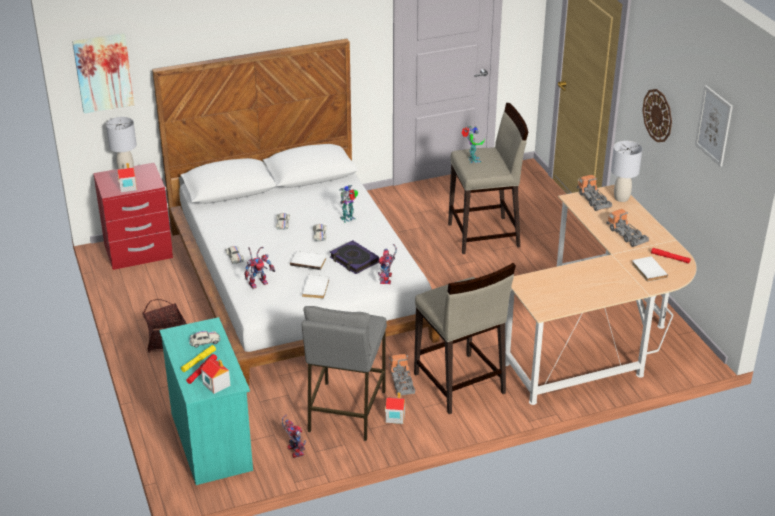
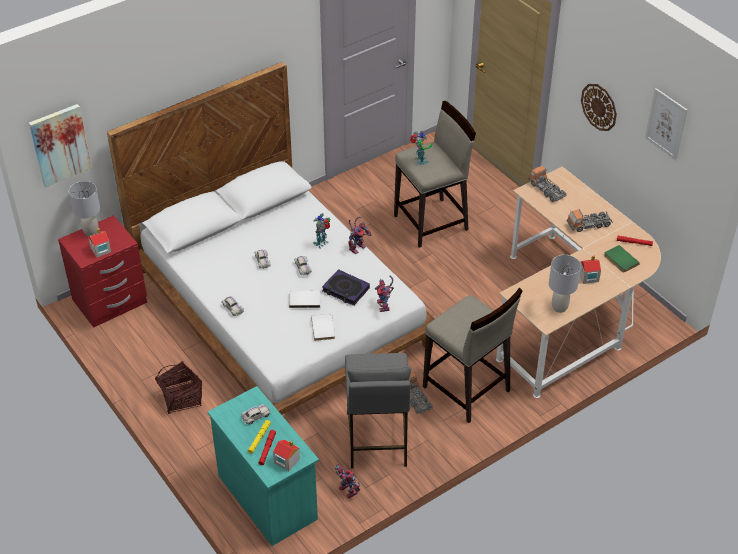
camera: 15 degrees left, 10 degrees up
toy robot [245,247,275,289] -> toy robot moved to [348,217,372,254]
toy house [385,393,405,424] -> toy house moved to [580,255,601,284]
toy truck [606,209,649,247] -> toy truck turned 60 degrees counterclockwise [567,209,613,232]
grey table lamp [611,141,643,202] -> grey table lamp moved to [549,255,581,313]
white book [632,256,668,282] -> green book [604,245,640,272]

